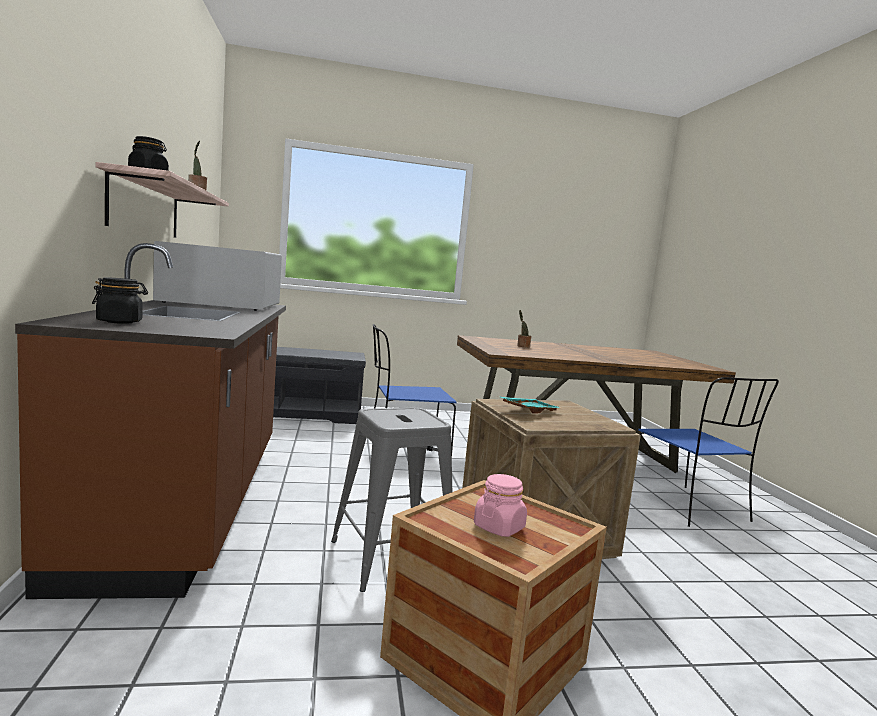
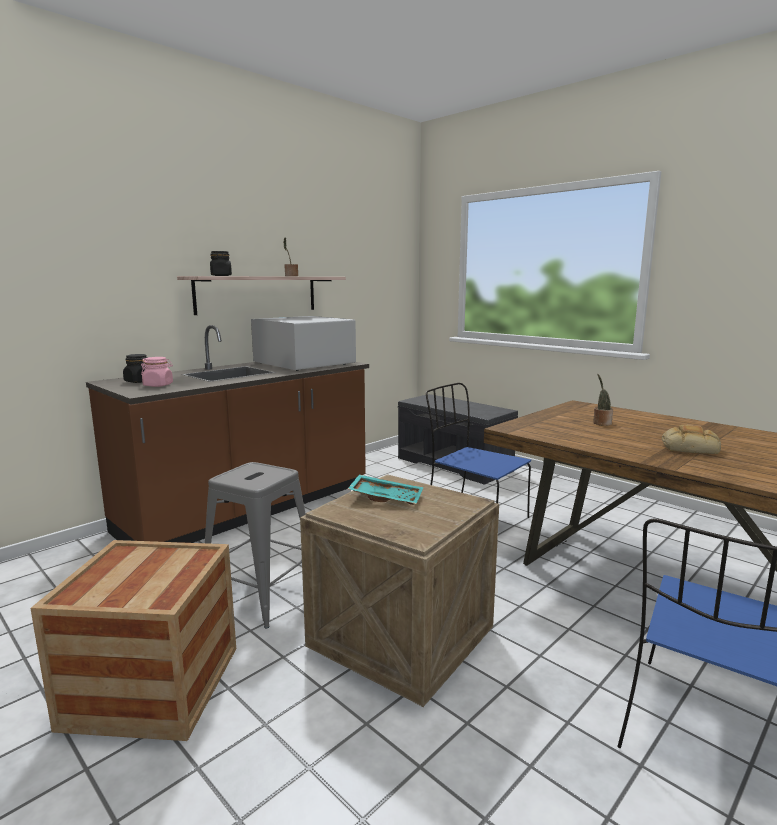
camera: 55 degrees right, 5 degrees up
pink jar [474,474,527,537] -> pink jar moved to [141,357,173,387]
none -> bread [662,424,721,454]

